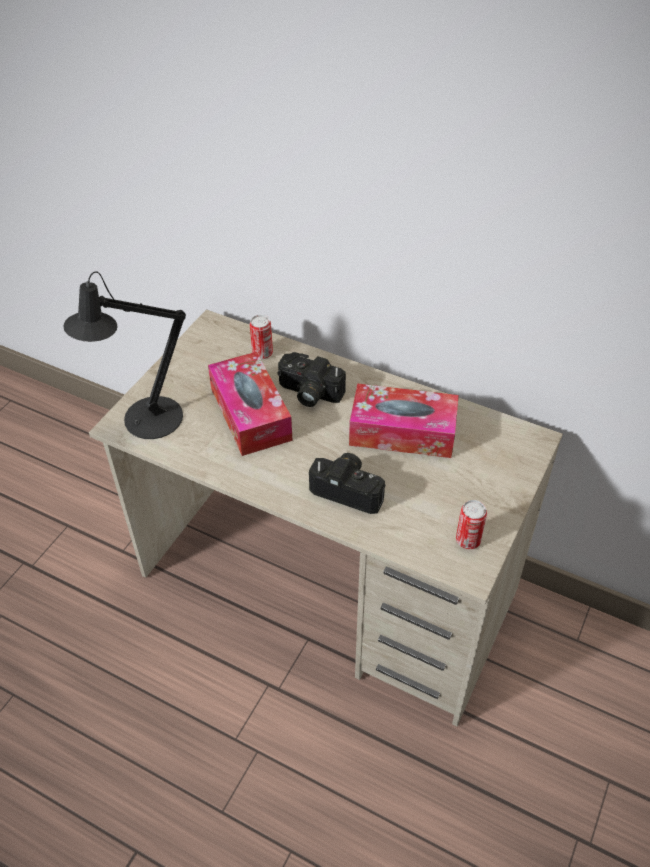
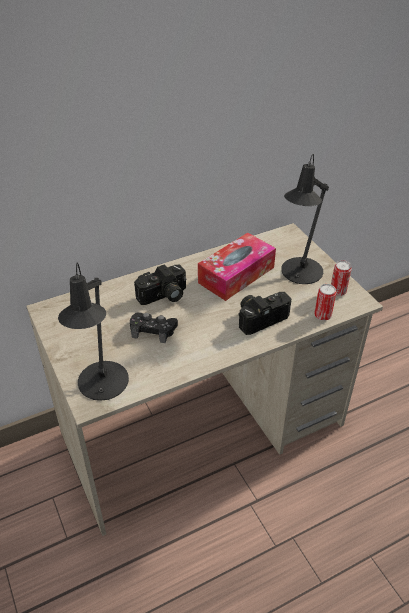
camera: 55 degrees left, 5 degrees down
tissue box [208,352,293,456] -> black game controller [130,312,178,343]
can [250,315,273,359] -> can moved to [314,284,336,321]
none -> black table lamp [281,154,329,284]

